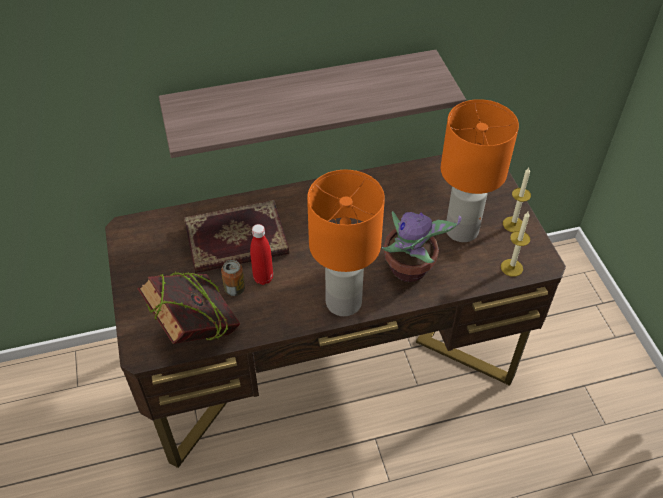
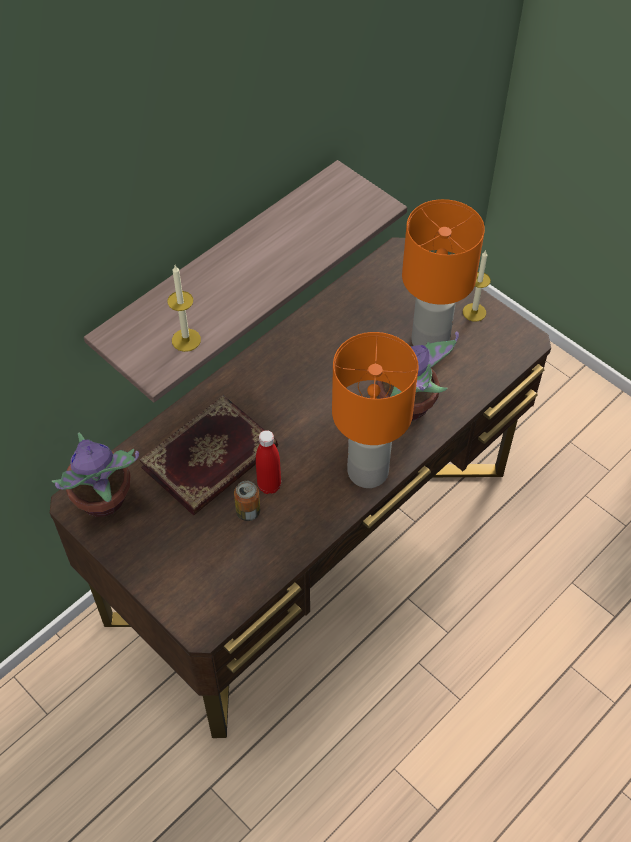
camera: 30 degrees left, 5 degrees up
book [137,272,240,344] -> none
candle [501,212,530,277] -> candle moved to [168,265,201,352]
none -> potted plant [52,433,139,517]

